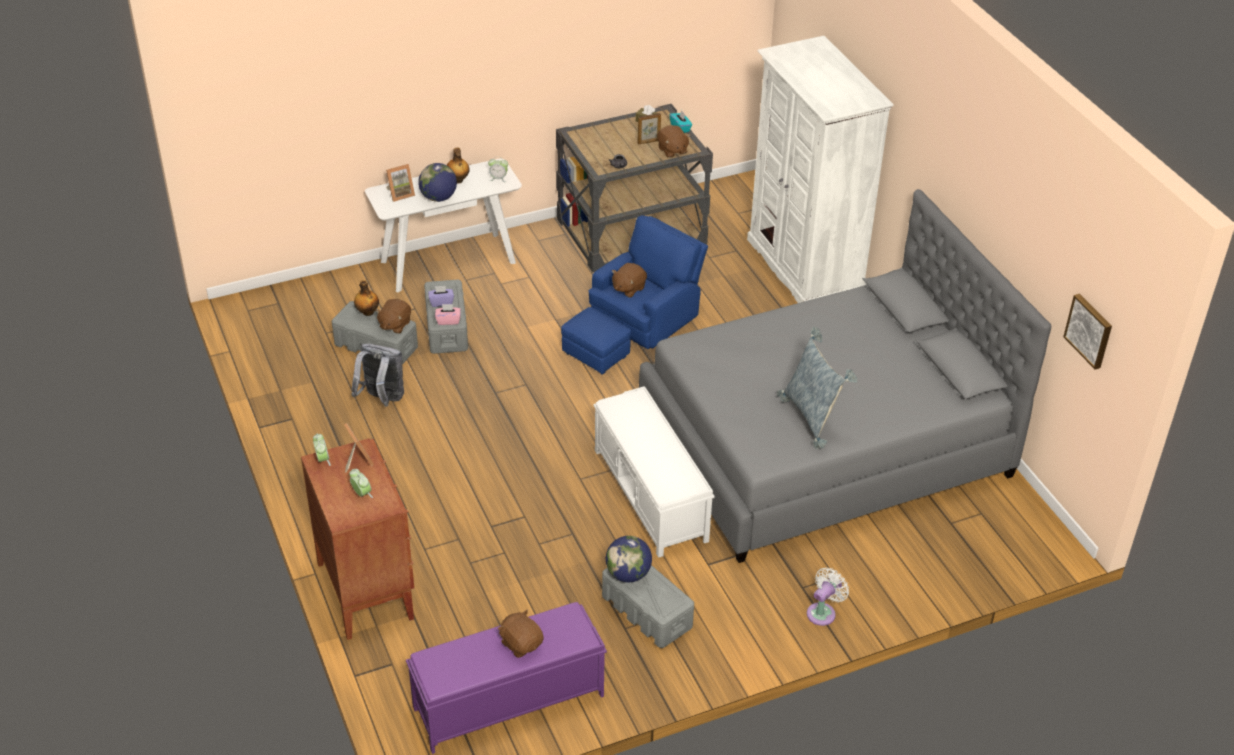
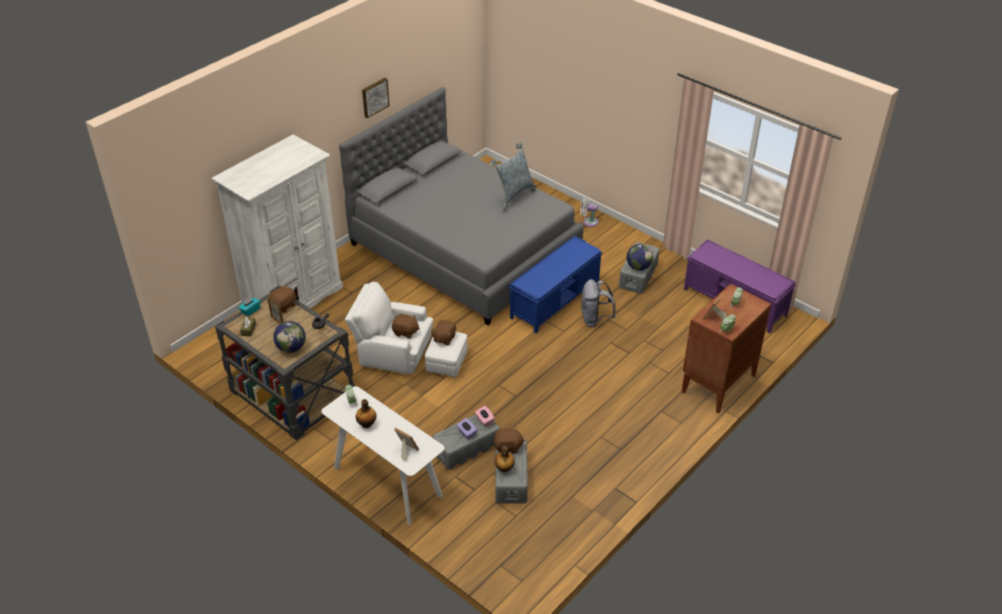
camera: 115 degrees left, 0 degrees up
grey backpack [352,344,404,407] -> grey backpack moved to [581,279,616,327]
globe [418,163,457,202] -> globe moved to [273,321,306,353]
brown plush toy [498,610,544,658] -> brown plush toy moved to [431,320,456,345]
blue armchair [561,215,708,375] -> white armchair [345,282,467,378]
white bench [593,386,715,558] -> blue bench [509,236,603,333]
picture [1063,294,1112,370] -> picture moved to [362,78,390,118]

